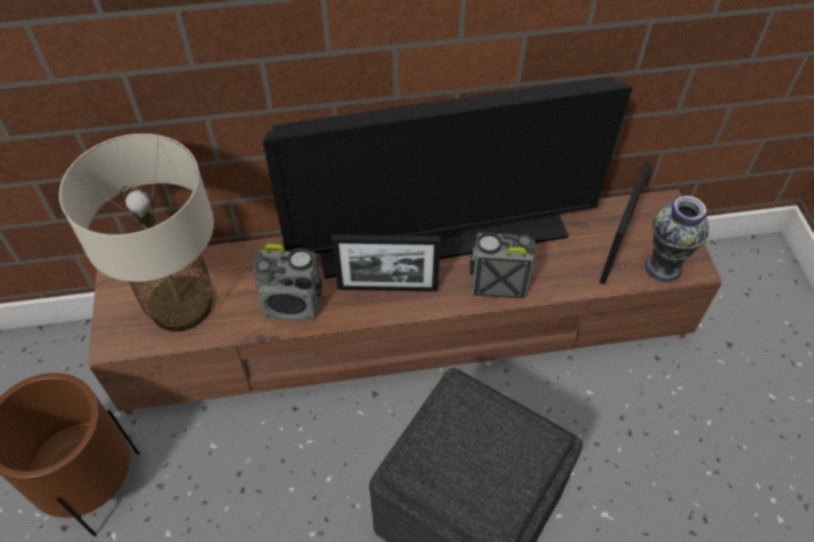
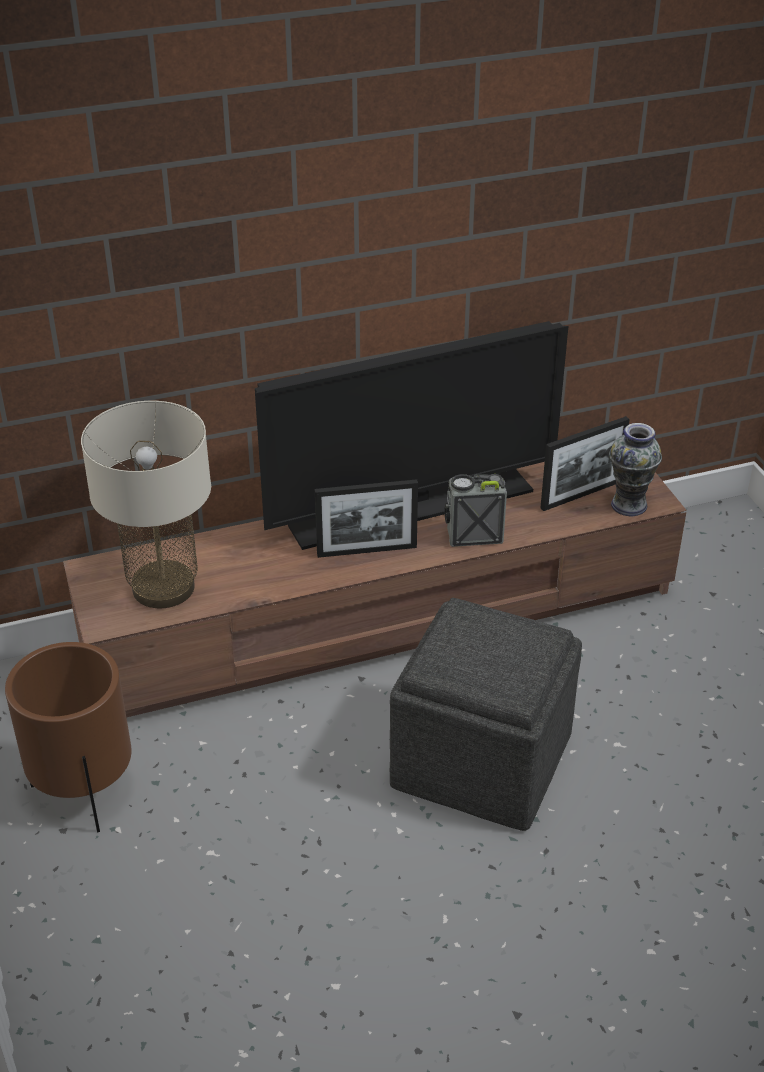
camera: 10 degrees left, 15 degrees down
radio [253,244,322,321] -> none
picture frame [599,161,651,284] -> picture frame turned 45 degrees clockwise [540,416,630,511]

